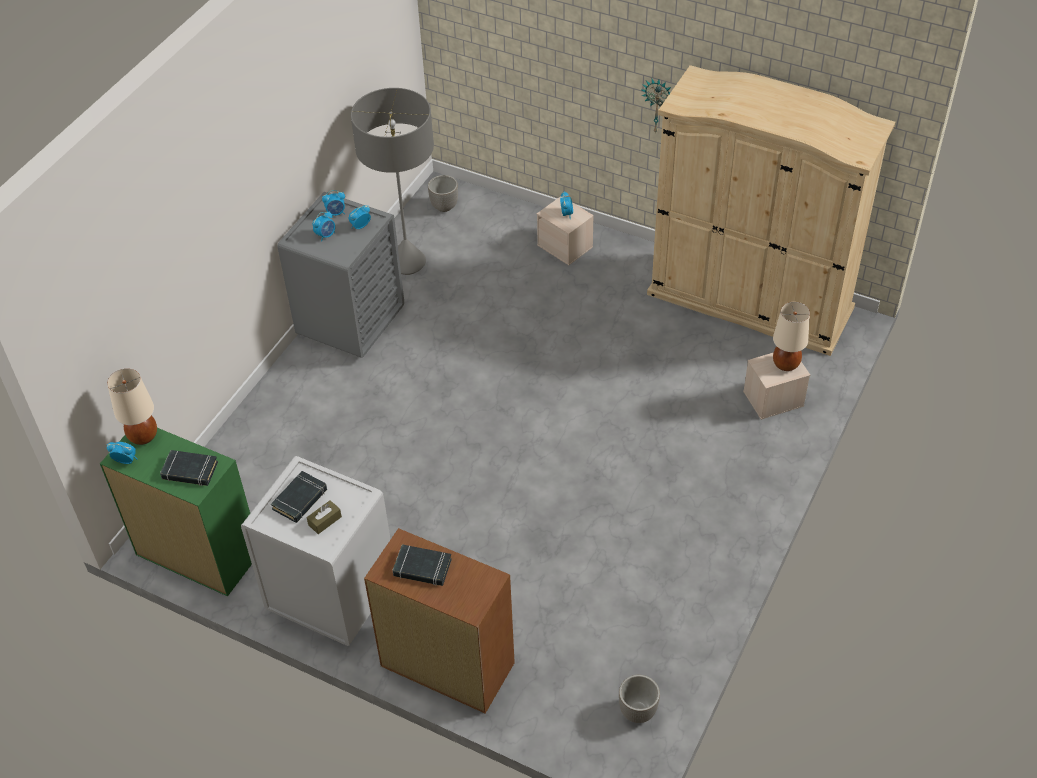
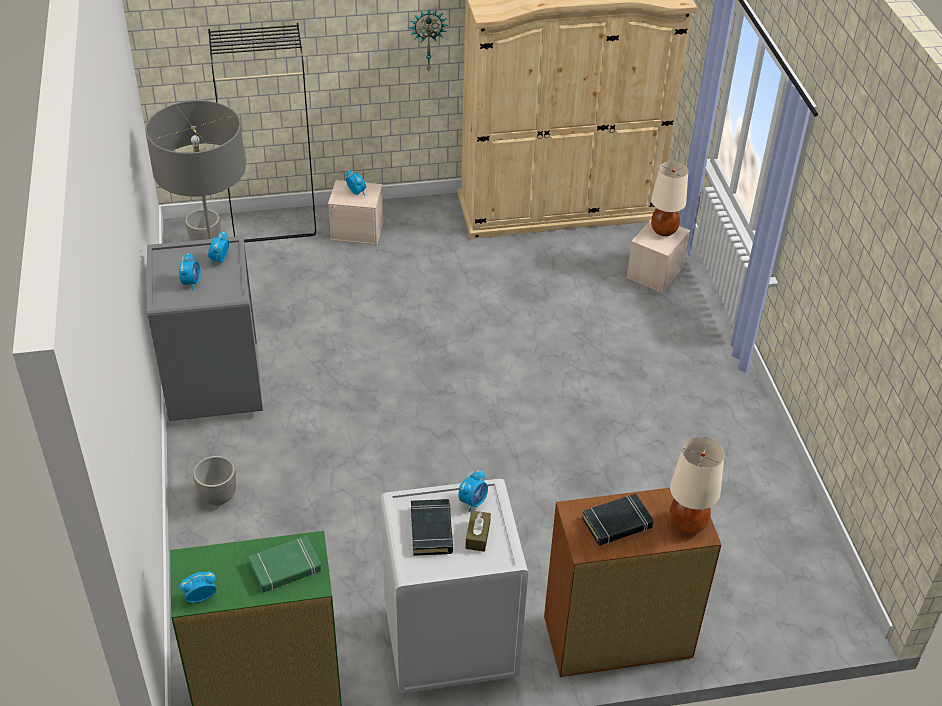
camera: 40 degrees left, 5 degrees down
beige table lamp [107,368,157,445] -> beige table lamp moved to [669,437,725,534]
black book [160,450,218,486] -> green book [248,535,322,592]
alarm clock [322,190,345,216] -> alarm clock moved to [458,469,488,512]
planter [619,675,660,723] -> planter moved to [193,456,236,505]
none -> black clothes rack [208,23,316,242]

